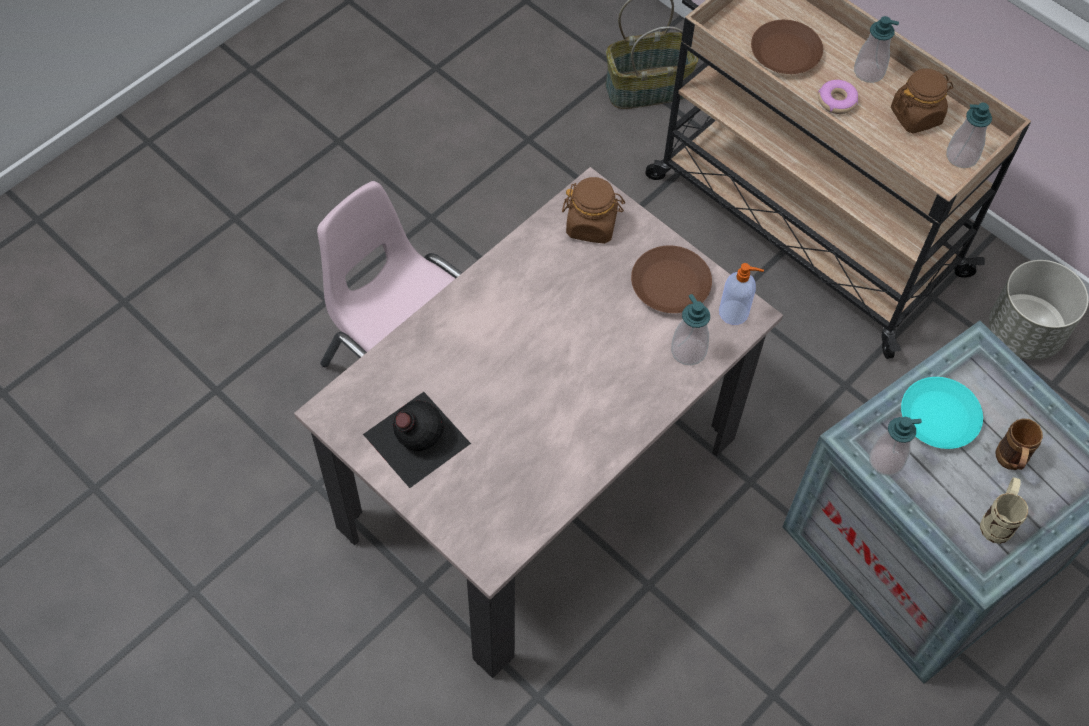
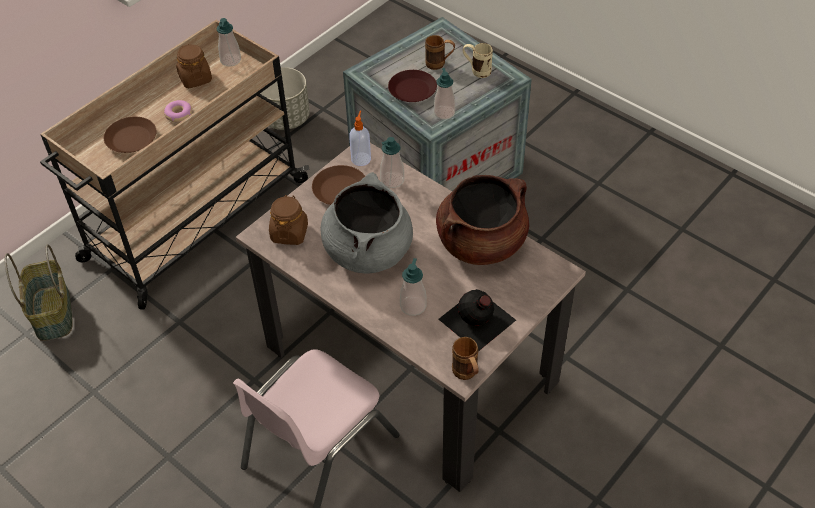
camera: 90 degrees left, 10 degrees down
soap dispenser [854,16,899,83] -> soap dispenser moved to [400,258,427,316]
turquoise plate [901,377,983,449] -> brown plate [388,70,437,102]
none -> grey cooking pot [320,172,413,273]
none -> brown cooking pot [436,175,529,265]
none -> brown mug [452,337,478,380]

